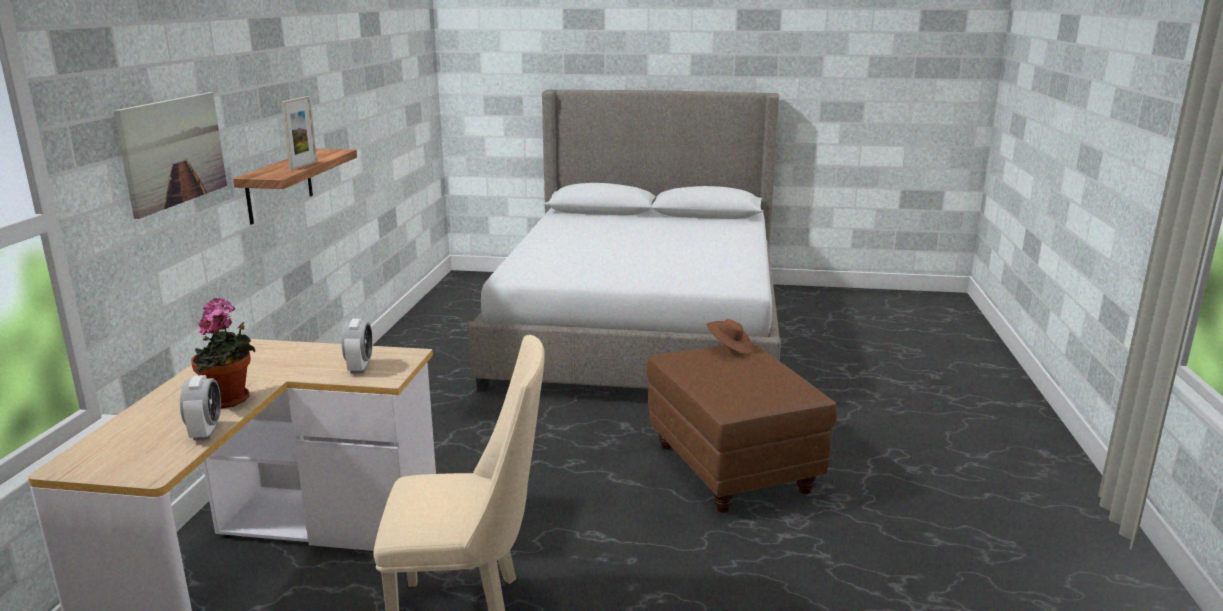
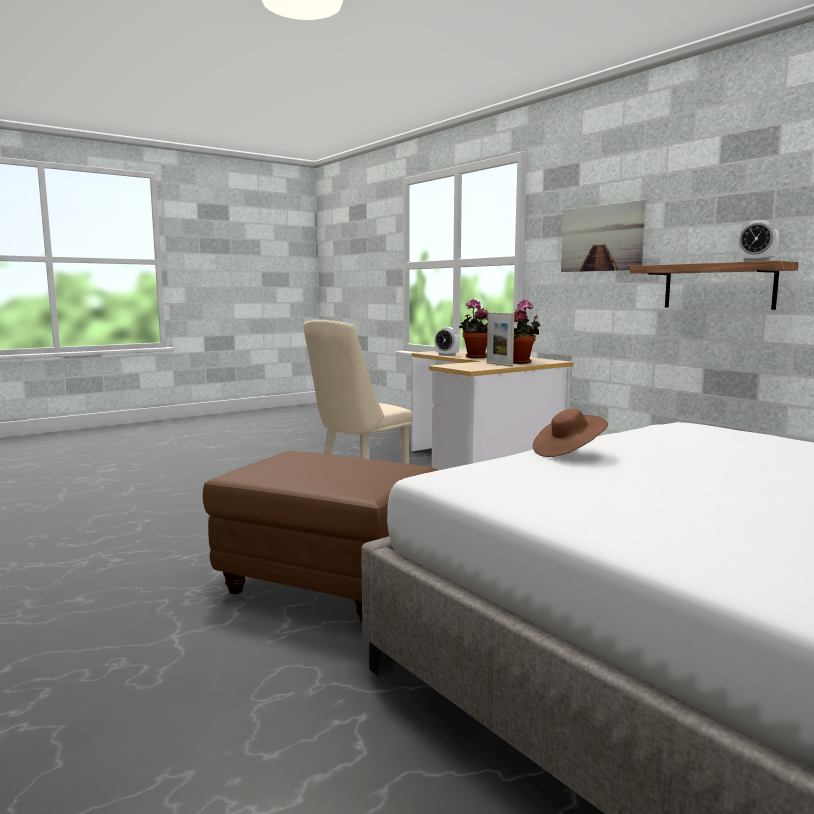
camera: 135 degrees right, 10 degrees down
picture frame [281,96,317,170] -> picture frame moved to [487,313,514,367]
alarm clock [342,318,373,373] -> alarm clock moved to [737,220,779,262]
brown hat [707,319,753,355] -> brown hat moved to [533,409,608,457]
none -> potted plant [513,300,540,364]

